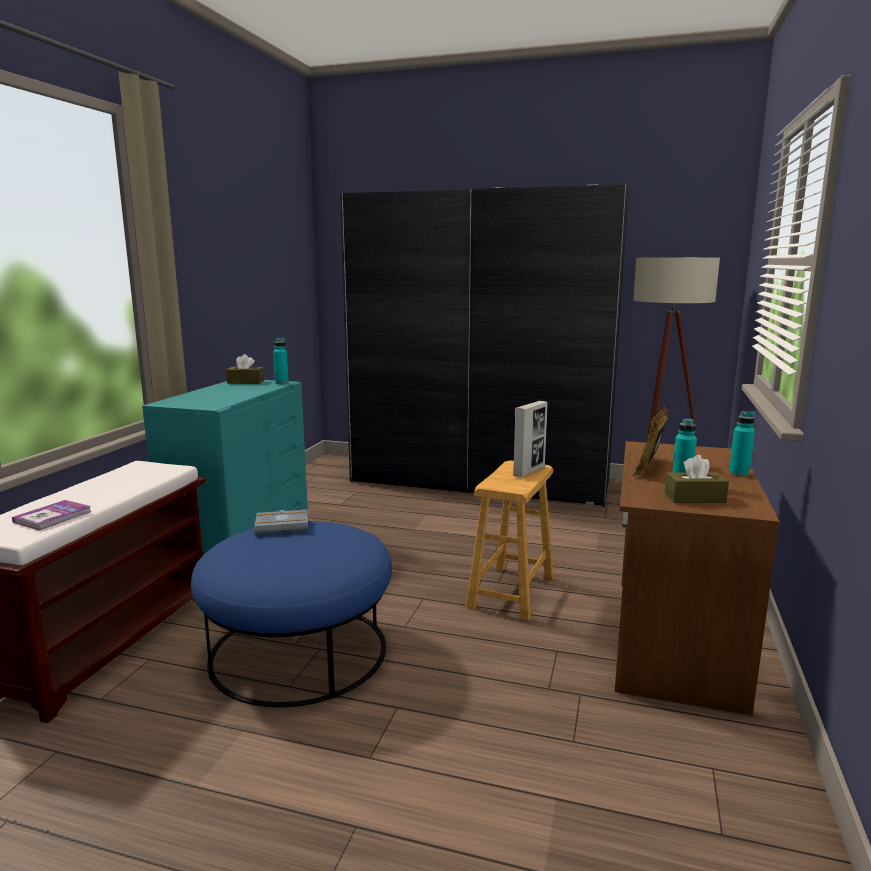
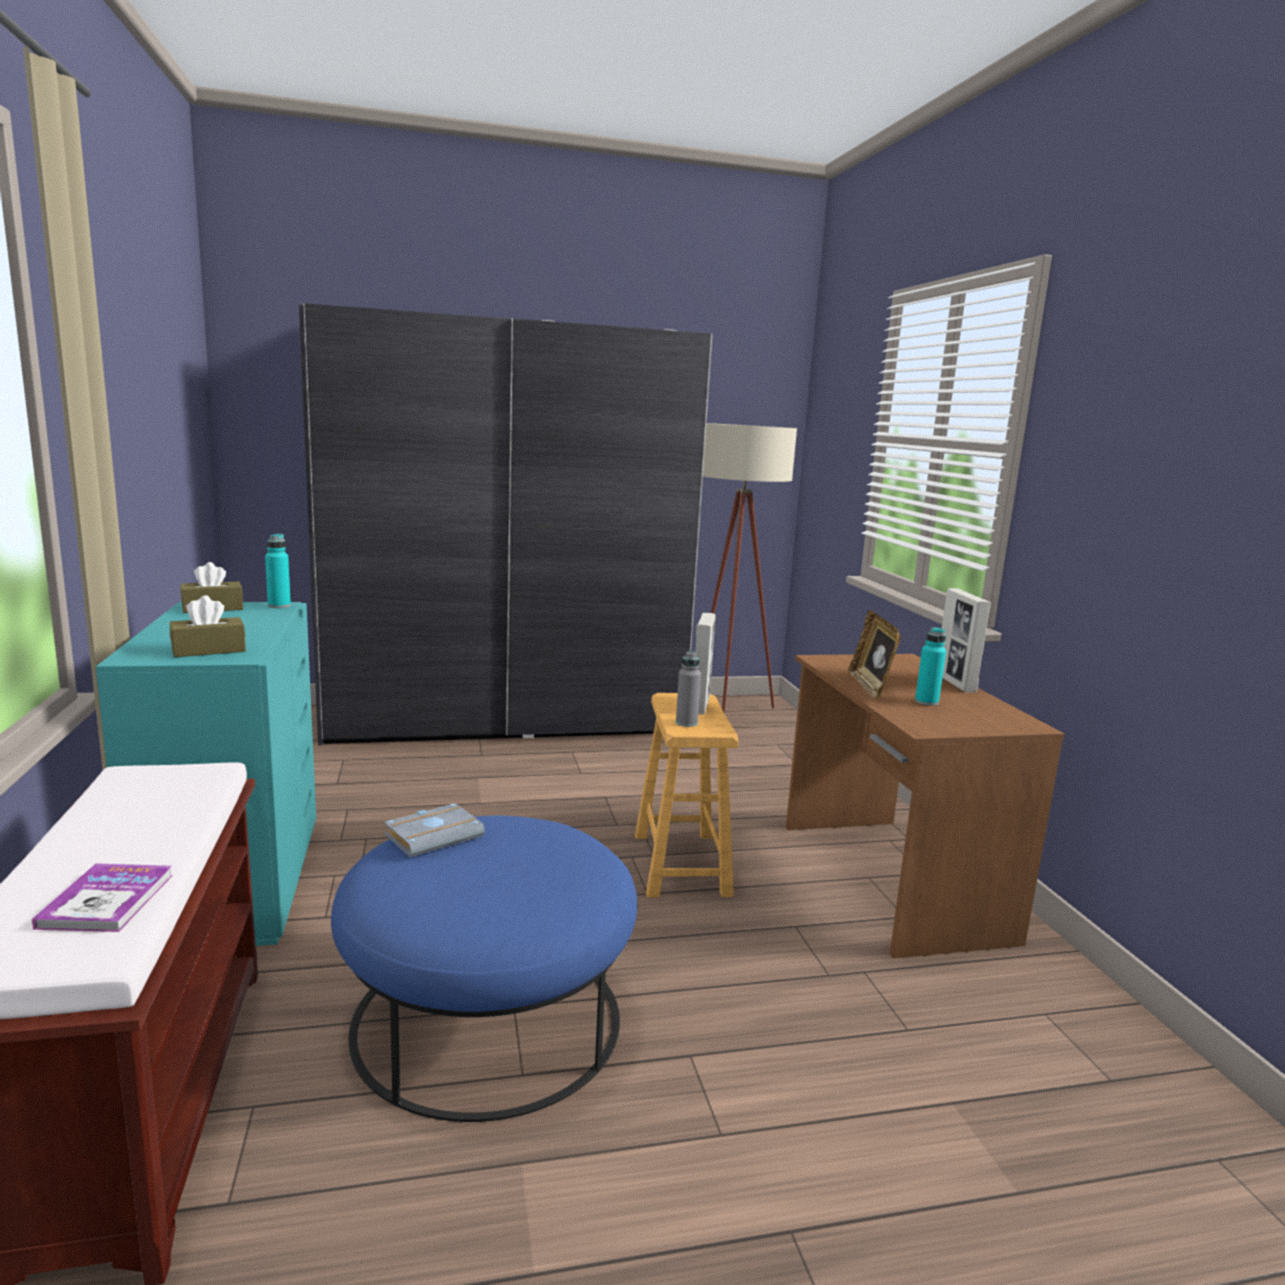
camera: 30 degrees left, 0 degrees up
brown tissue box [665,455,729,503] -> brown tissue box moved to [170,595,246,657]
turquoise bottle [729,411,755,477] -> picture frame [942,588,991,693]
none -> grey bottle [676,651,701,727]

